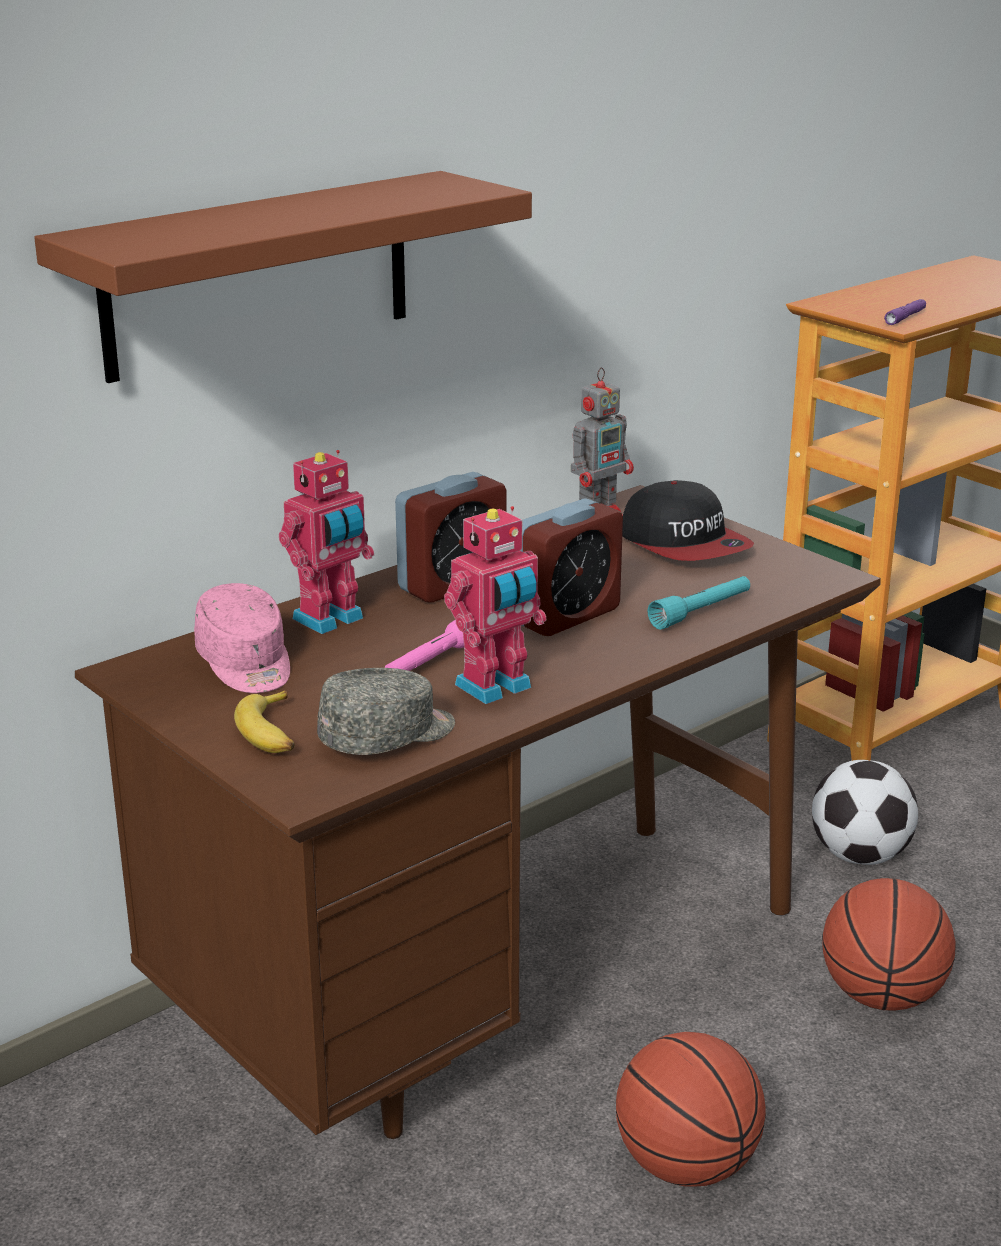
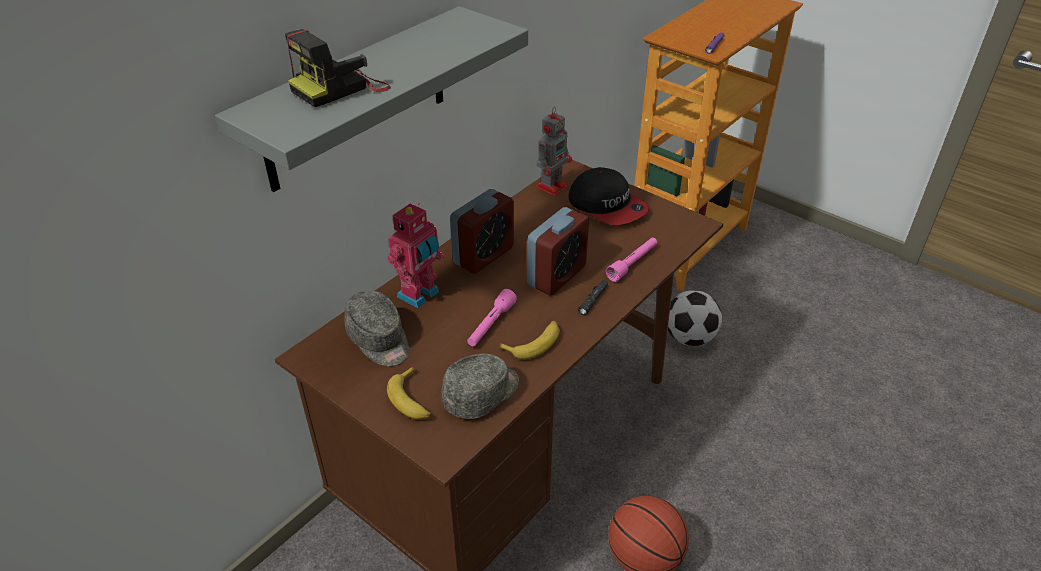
camera: 10 degrees left, 15 degrees up
brown shelf [34,171,532,383] -> grey shelf [215,6,528,192]
pink cap [194,583,290,693] -> grey cap [344,291,409,366]
toy robot [444,506,546,704] -> banana [498,321,560,359]
turquoise flashlight [647,576,750,630] -> pink flashlight [606,237,657,282]
basketball [822,878,956,1011] -> none
none -> camera [285,29,391,107]
none -> black flashlight [578,280,608,315]

